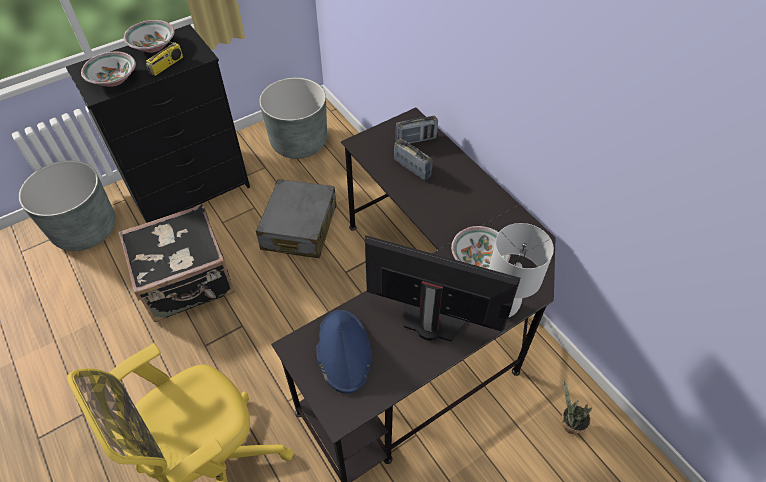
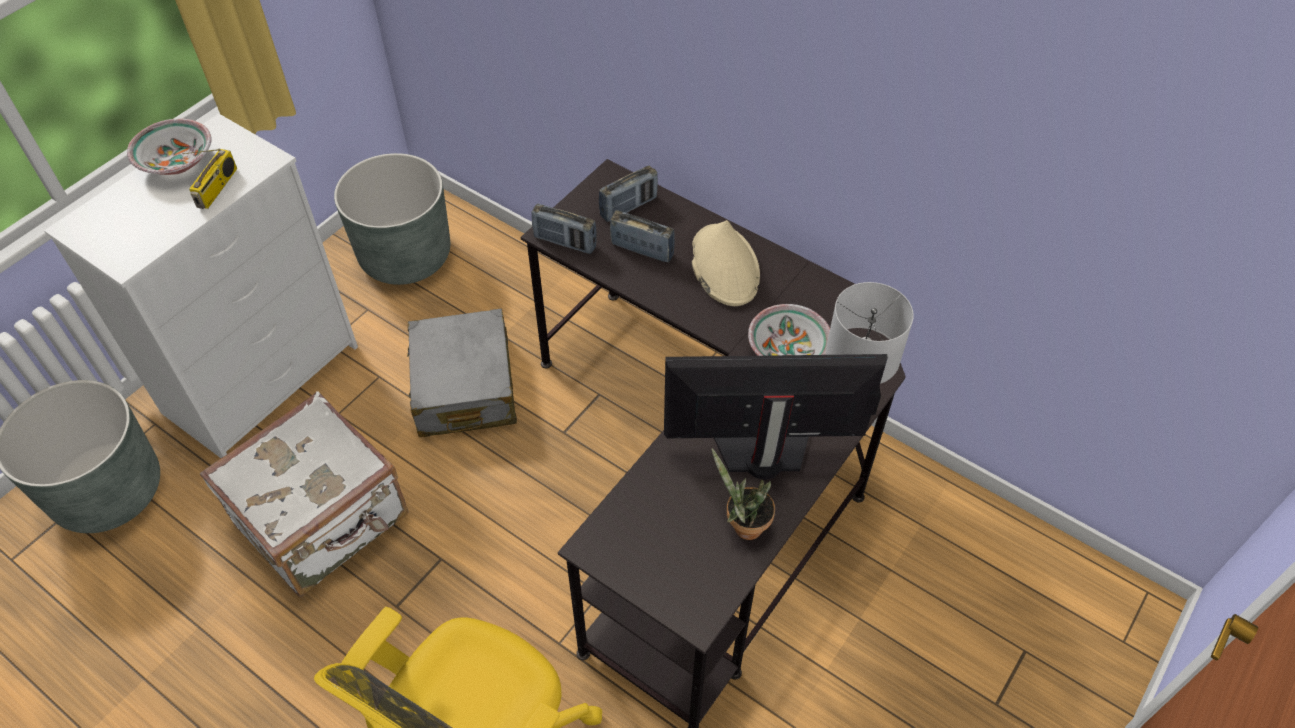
camera: 20 degrees left, 0 degrees up
black dresser [66,24,250,223] -> white dresser [44,113,358,458]
bowl [81,52,136,87] -> none
black suitcase [118,204,235,322] -> white suitcase [199,391,408,597]
blue hat [316,310,371,393] -> none
potted plant [562,380,592,434] -> potted plant moved to [712,448,775,540]
none -> radio [531,204,597,254]
none -> beige hat [692,220,760,306]

